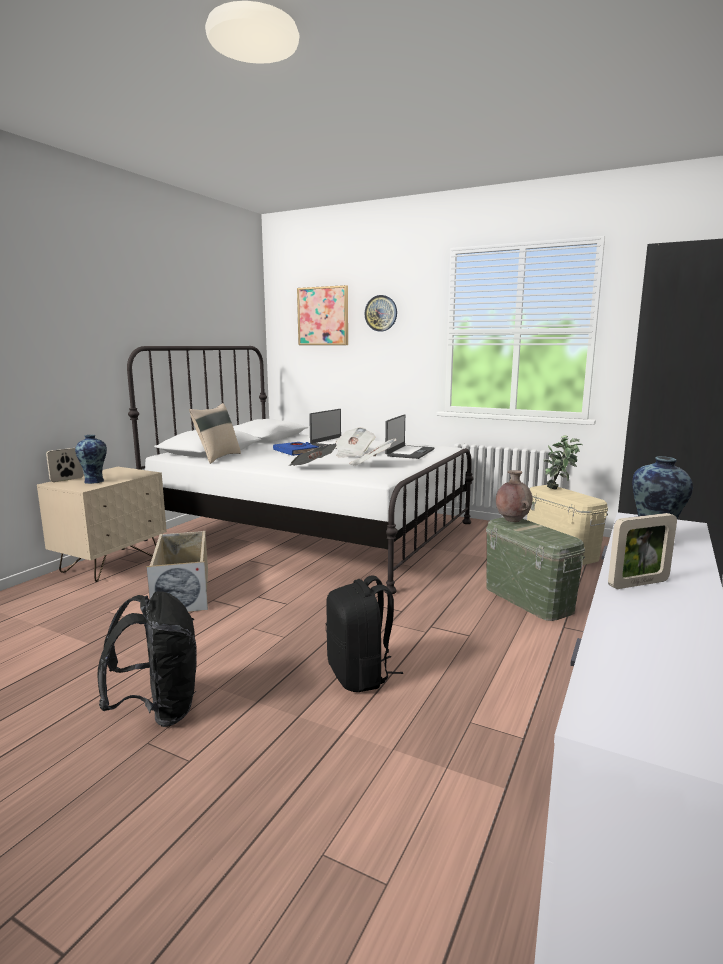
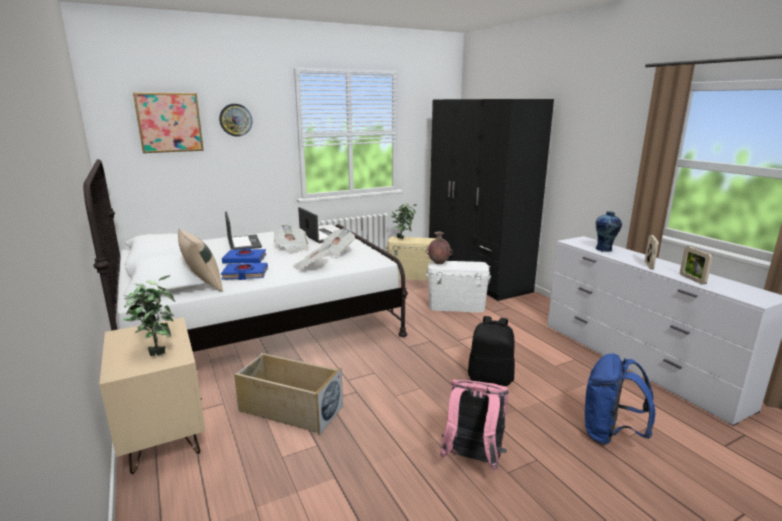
camera: 55 degrees left, 5 degrees up
picture frame [46,448,83,482] -> picture frame moved to [680,246,713,284]
vase [75,435,107,484] -> potted plant [123,275,175,356]
black backpack [98,591,197,727] -> pink backpack [440,380,509,471]
green storage box [486,517,585,621] -> white storage box [426,261,491,312]
none -> blue book [221,263,268,280]
none -> blue backpack [585,353,655,445]

